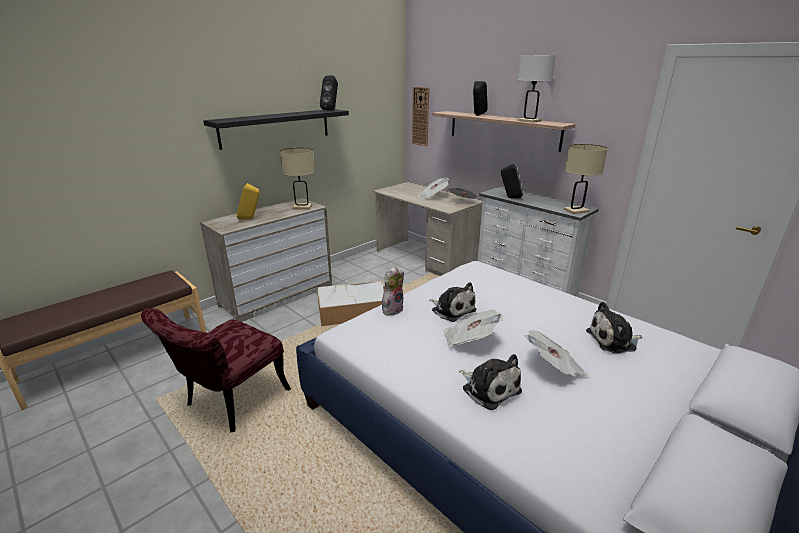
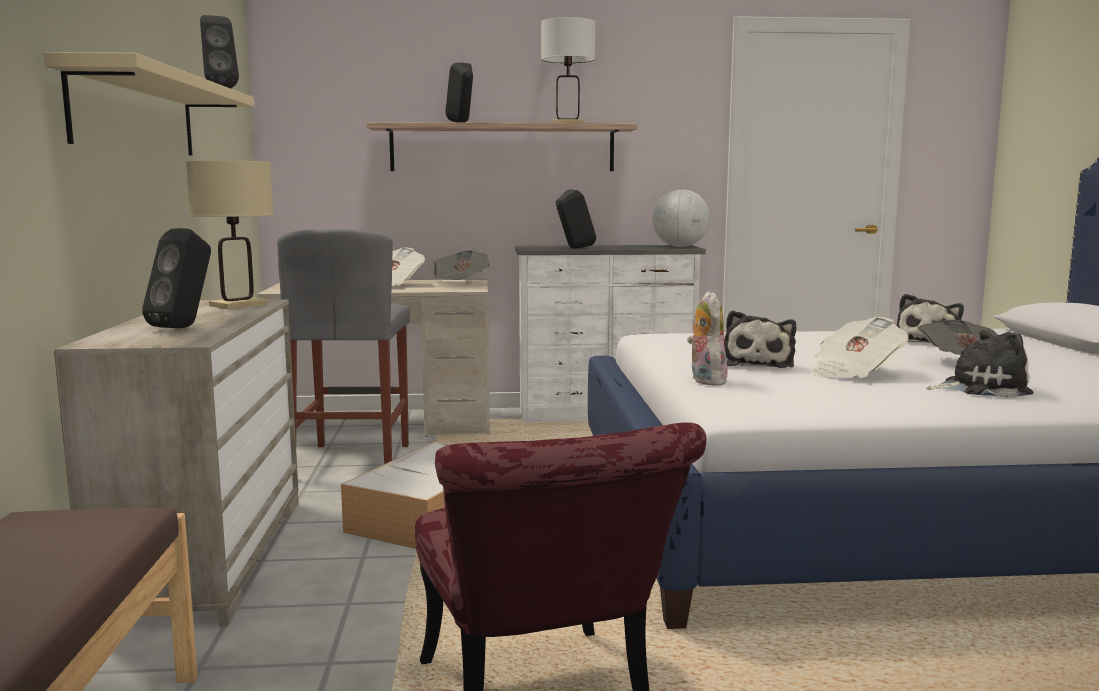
camera: 50 degrees left, 15 degrees down
black shelf [203,109,349,150] -> beige shelf [44,52,254,156]
yellow speaker [236,183,260,219] -> black speaker [142,228,211,328]
wall clock [412,87,429,146] -> none
plush toy [429,282,477,322] -> plush toy turned 105 degrees clockwise [724,310,796,368]
beige table lamp [564,144,608,214] -> globe [652,189,710,247]
none -> grey stool [277,229,410,464]

